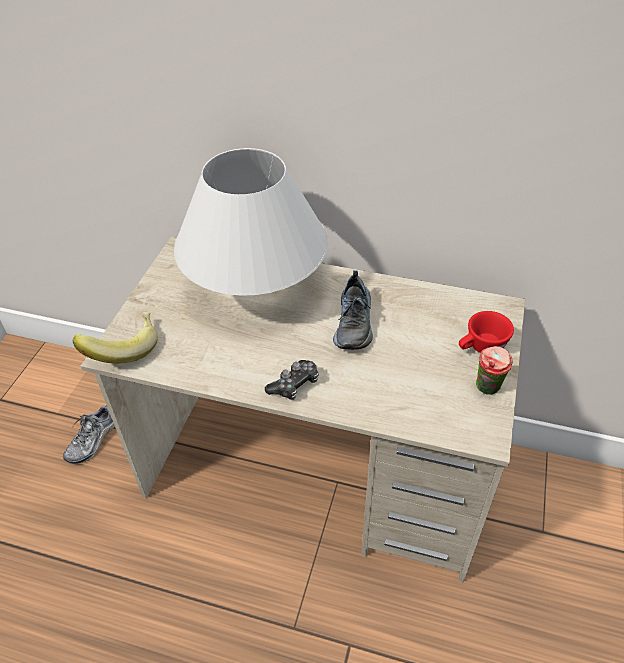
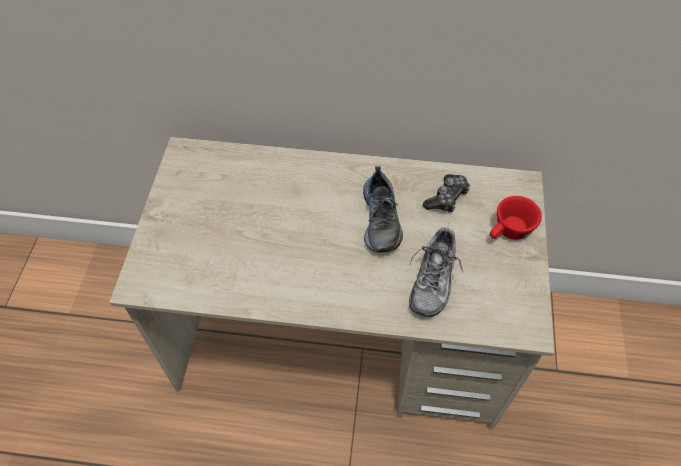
camera: 10 degrees left, 10 degrees up
shoe [63,406,115,464] -> shoe moved to [409,224,463,317]
banana [72,312,158,364] -> none
white table lamp [174,148,328,296] -> none
game controller [265,360,319,400] -> game controller moved to [423,174,470,212]
cup [476,346,513,395] -> none

